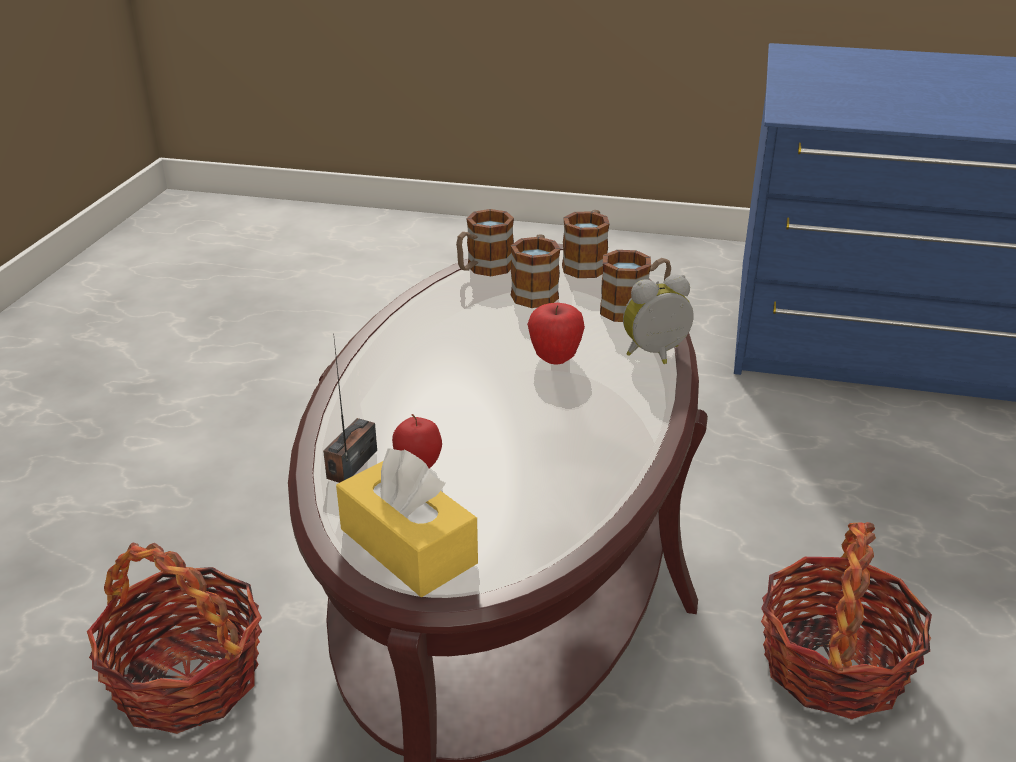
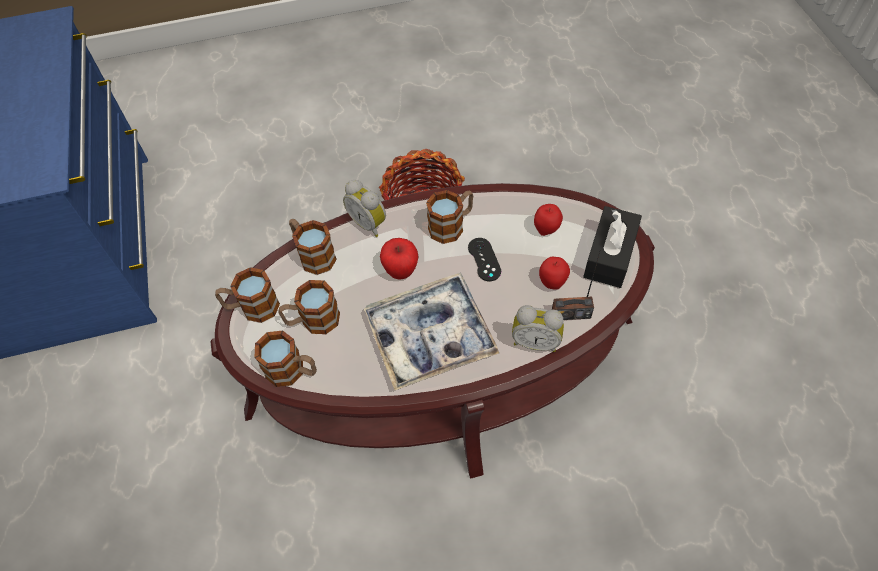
camera: 115 degrees left, 25 degrees up
basket [87,543,262,734] -> none
yellow tissue box [336,449,478,597] -> black tissue box [583,206,642,288]
none -> tray [364,273,499,390]
none -> mug [426,190,473,244]
none -> black game controller [468,238,501,281]
none -> alarm clock [512,305,564,352]
none -> apple [534,204,563,236]

